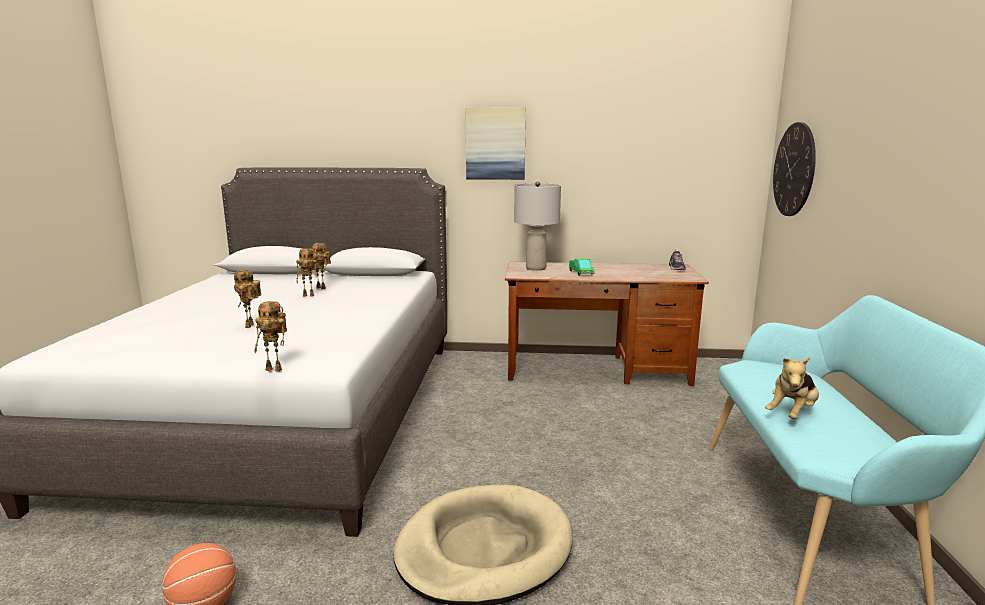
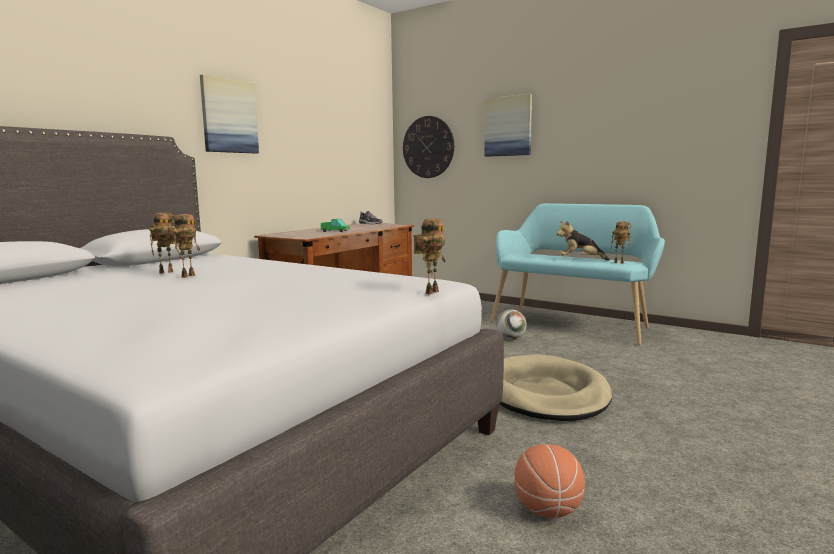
camera: 60 degrees left, 5 degrees down
toy robot [234,270,262,328] -> toy robot moved to [611,221,631,264]
grey table lamp [514,181,561,271] -> none
plush toy [765,357,819,419] -> plush toy turned 120 degrees clockwise [557,221,610,261]
none -> picture [484,94,532,157]
none -> football [496,309,527,339]

